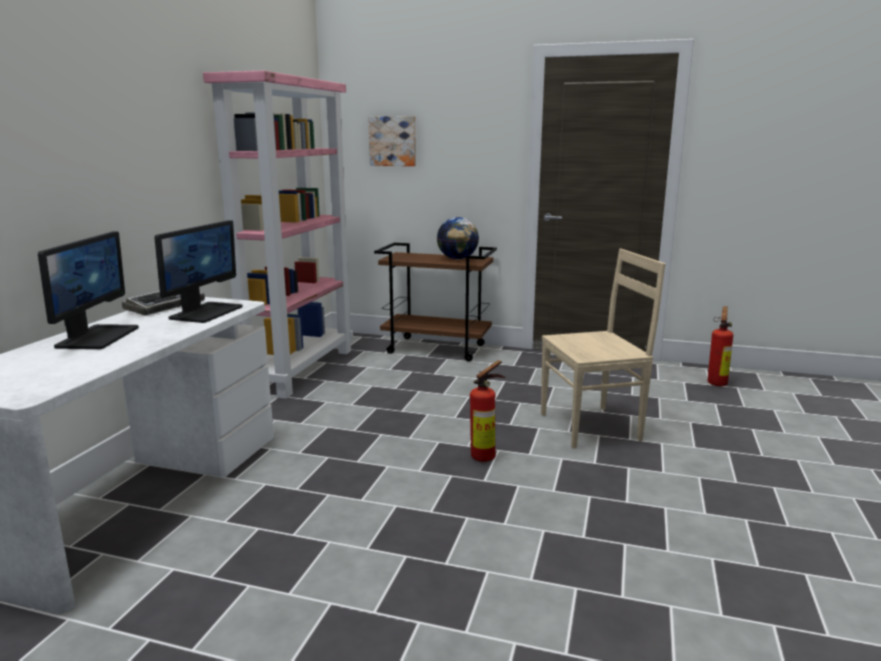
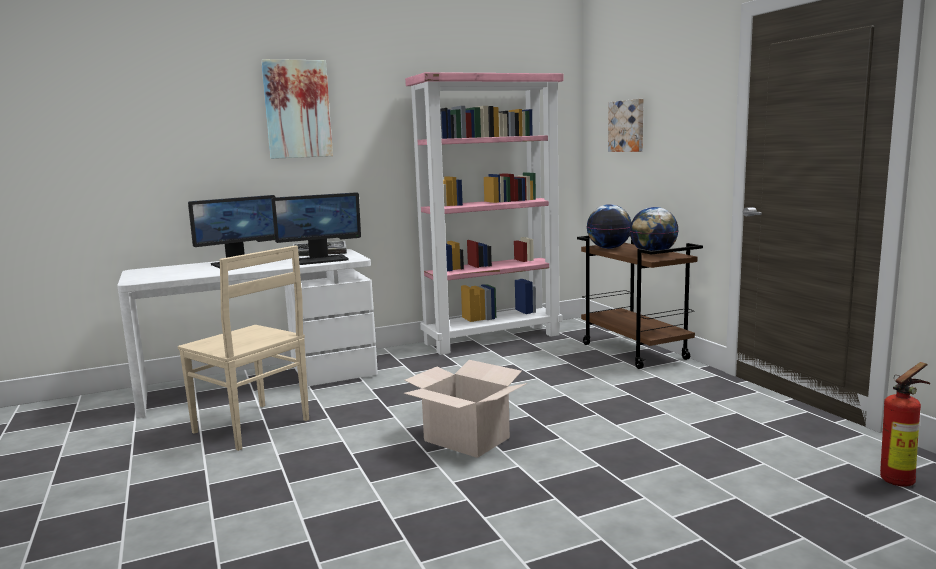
camera: 50 degrees right, 5 degrees down
fire extinguisher [470,360,505,462] -> cardboard box [403,360,527,458]
beige chair [541,249,665,449] -> beige chair moved to [178,245,309,451]
none -> picture [261,59,333,159]
none -> globe [587,204,631,249]

